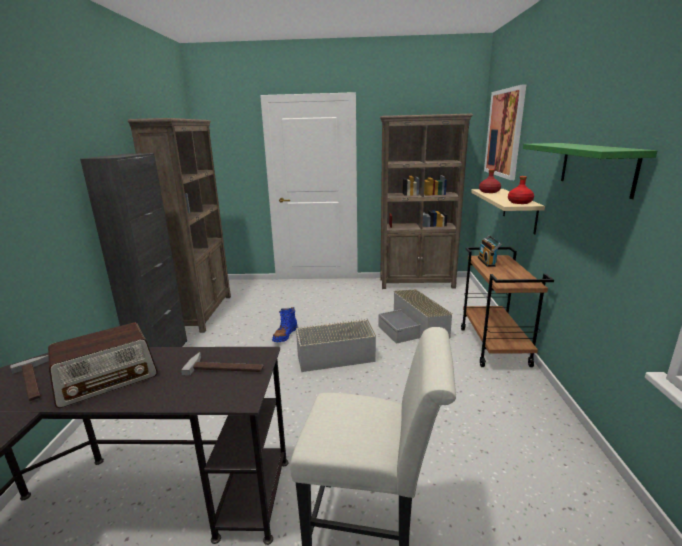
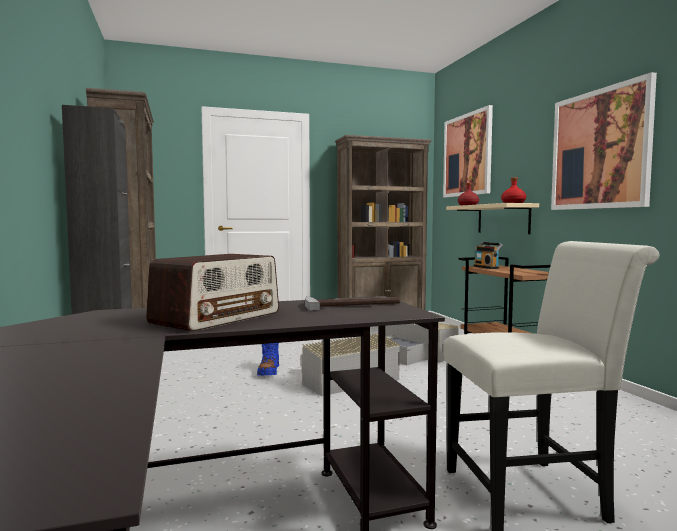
camera: 20 degrees left, 15 degrees down
hammer [10,355,49,401] -> none
green shelf [523,143,657,199] -> picture [551,72,657,210]

